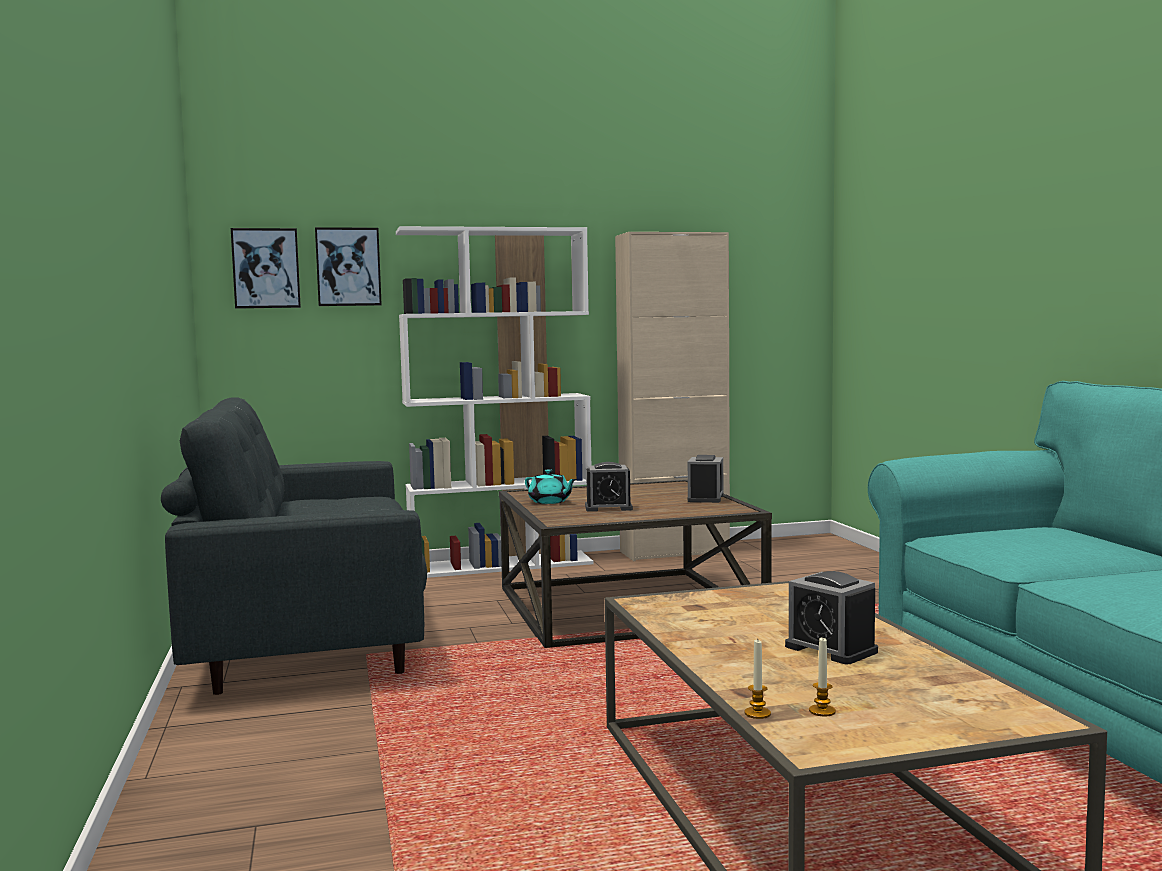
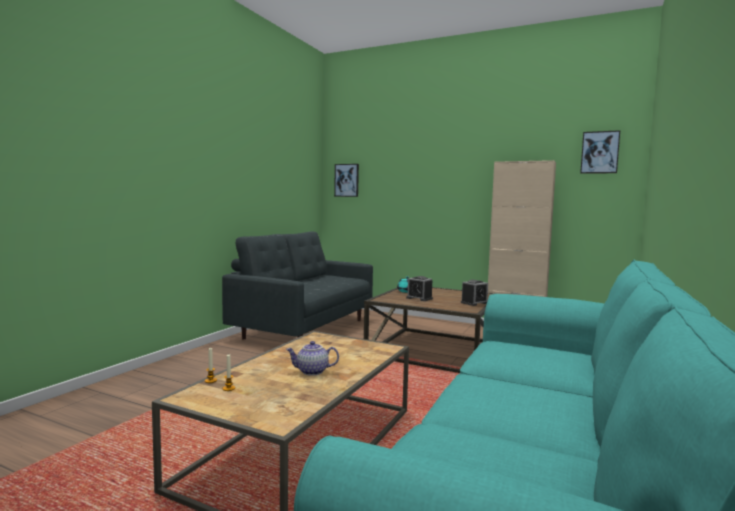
camera: 40 degrees right, 0 degrees up
picture [315,227,382,306] -> picture moved to [580,130,620,174]
white bookcase [396,226,594,578] -> none
alarm clock [785,571,878,664] -> teapot [286,341,339,376]

